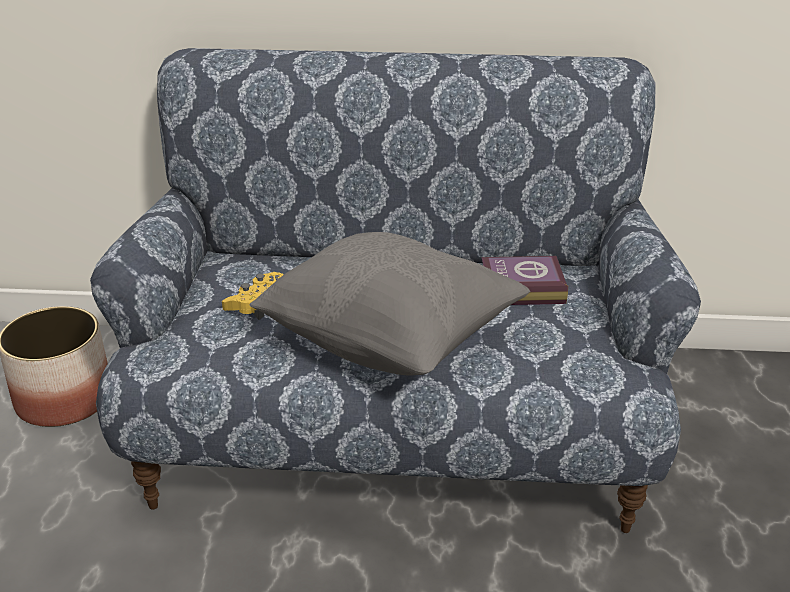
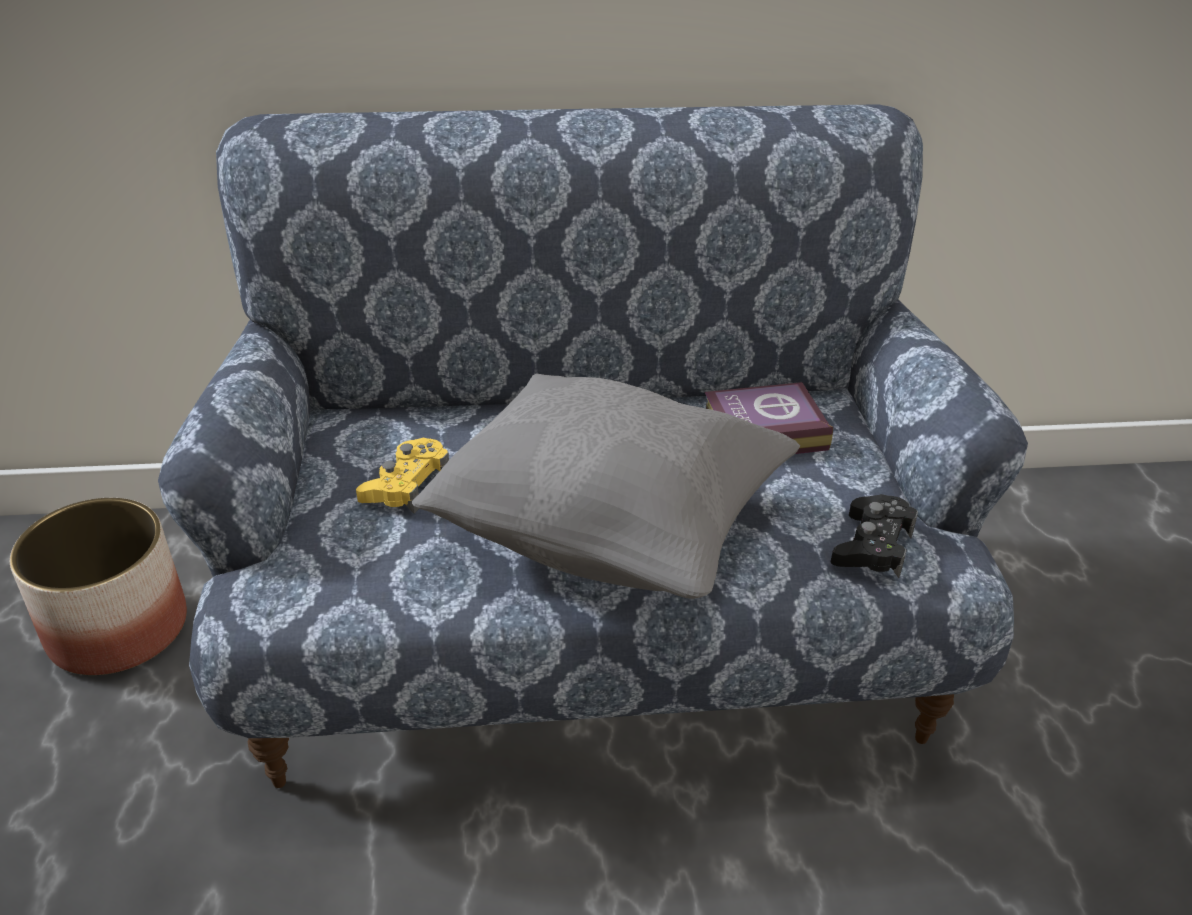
camera: 10 degrees left, 5 degrees up
none -> black game controller [831,494,918,578]

